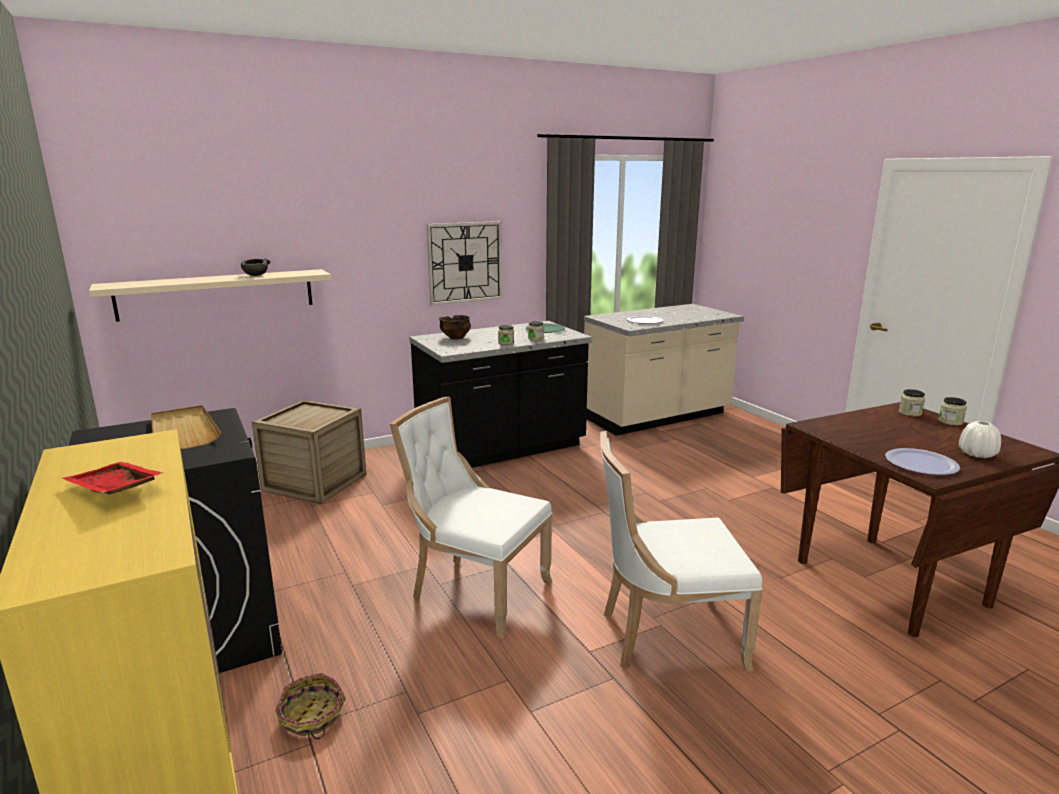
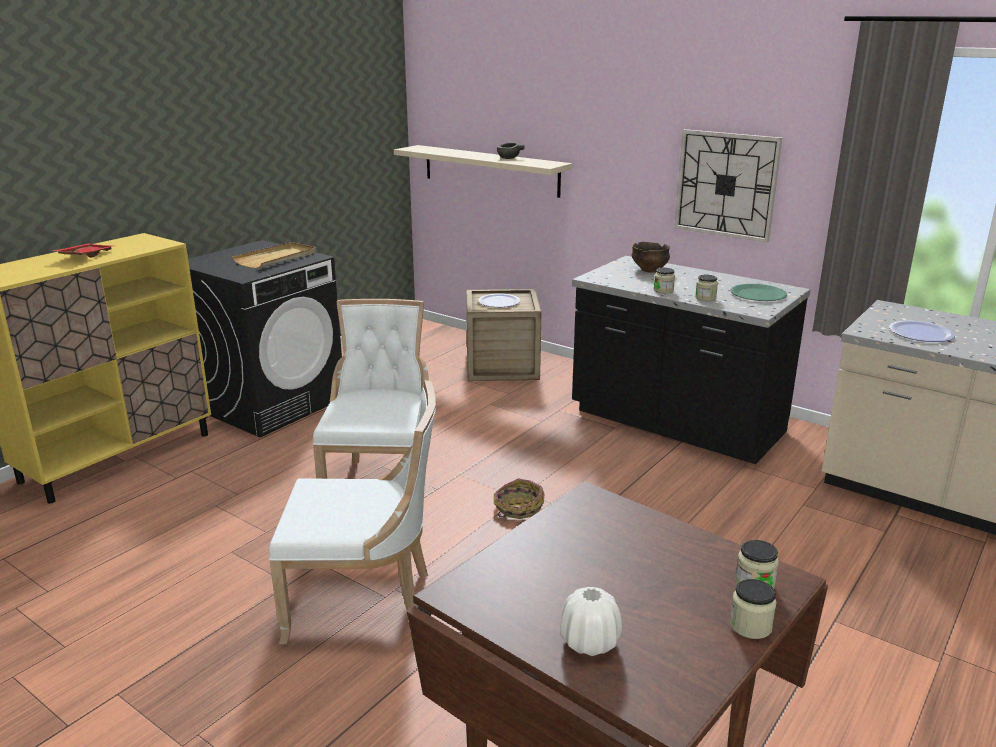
camera: 65 degrees right, 5 degrees up
basket [275,673,346,739] -> basket moved to [494,478,544,519]
white chair [600,431,762,671] -> white chair turned 120 degrees clockwise [269,380,436,644]
plate [886,448,960,475] -> plate moved to [478,294,520,307]

